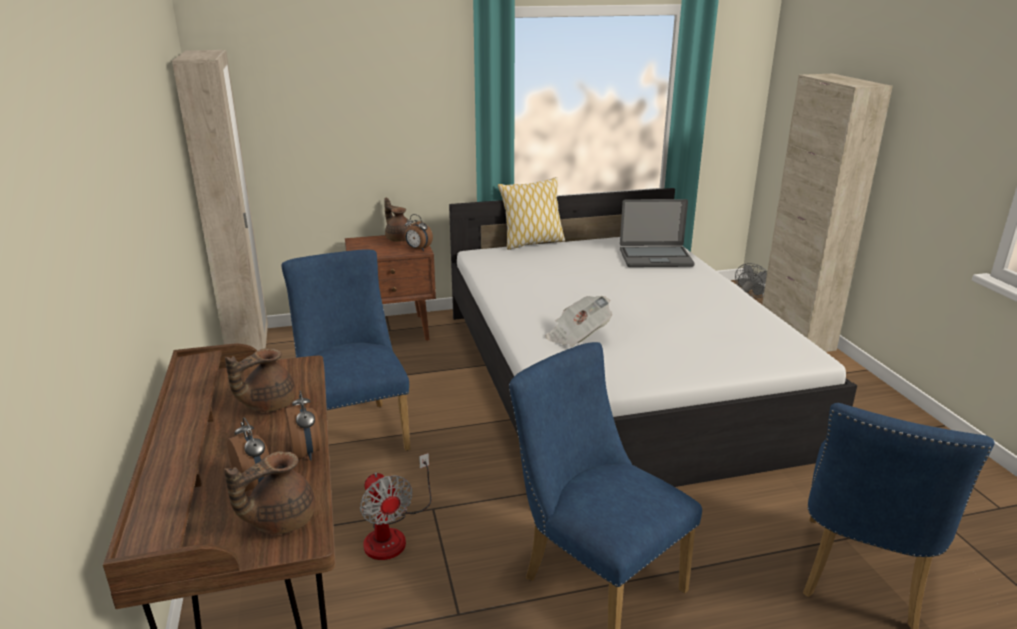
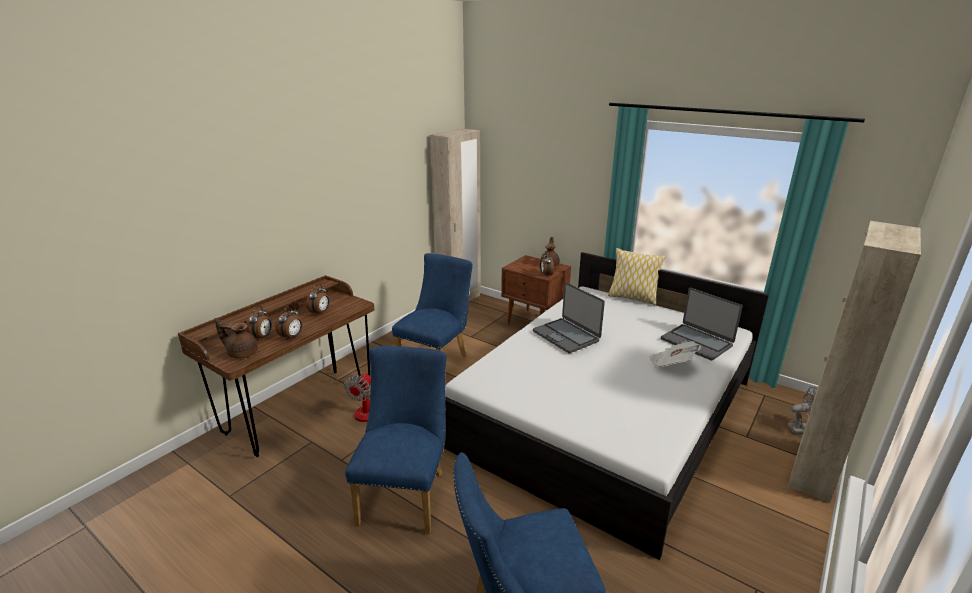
camera: 50 degrees right, 0 degrees up
brown teapot [225,348,295,412] -> alarm clock [306,284,329,315]
newspaper [546,296,612,347] -> newspaper moved to [650,341,701,368]
none -> laptop [533,282,605,353]

